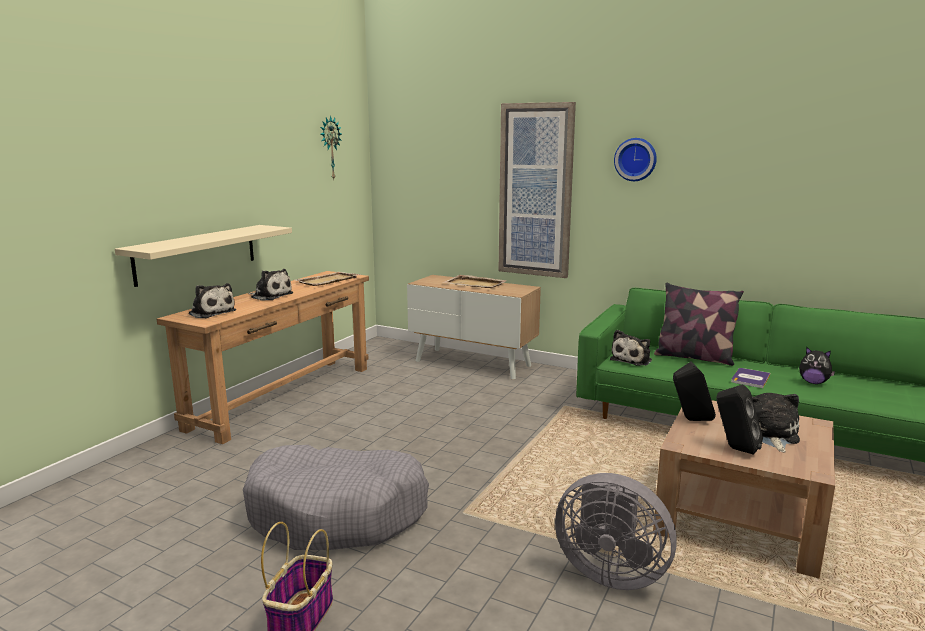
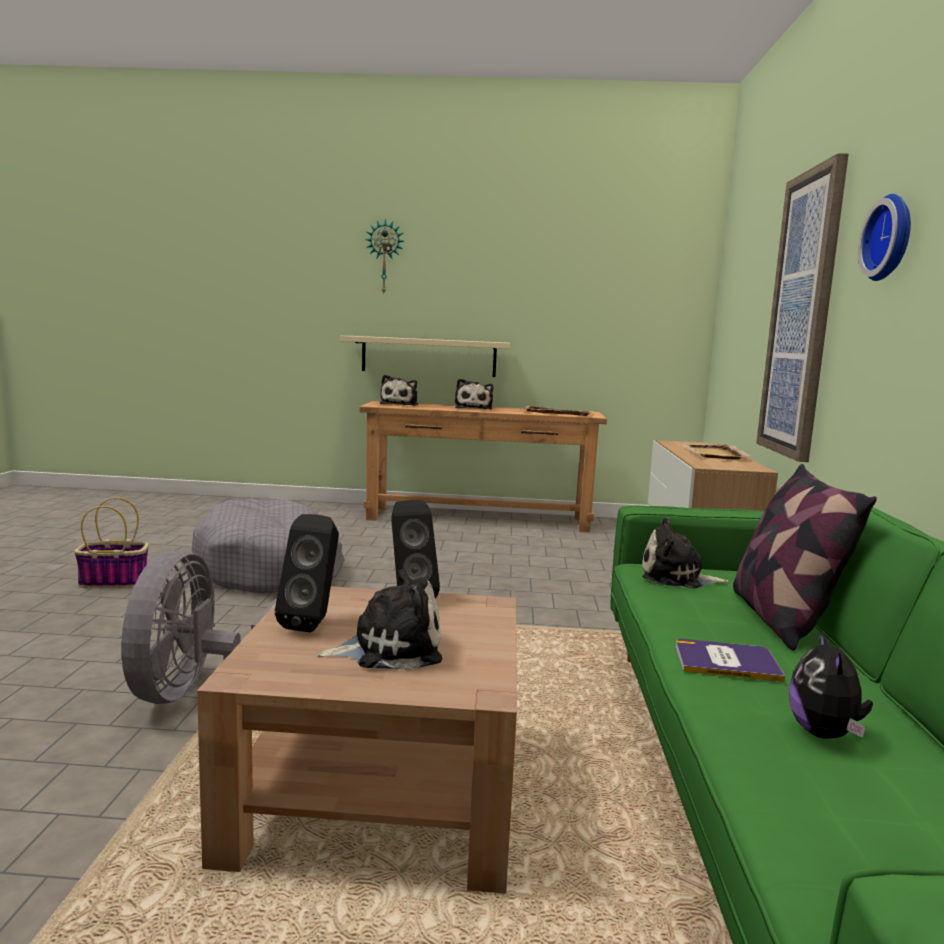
camera: 65 degrees right, 5 degrees down
wall clock [321,116,342,180] -> wall clock moved to [365,219,404,295]

